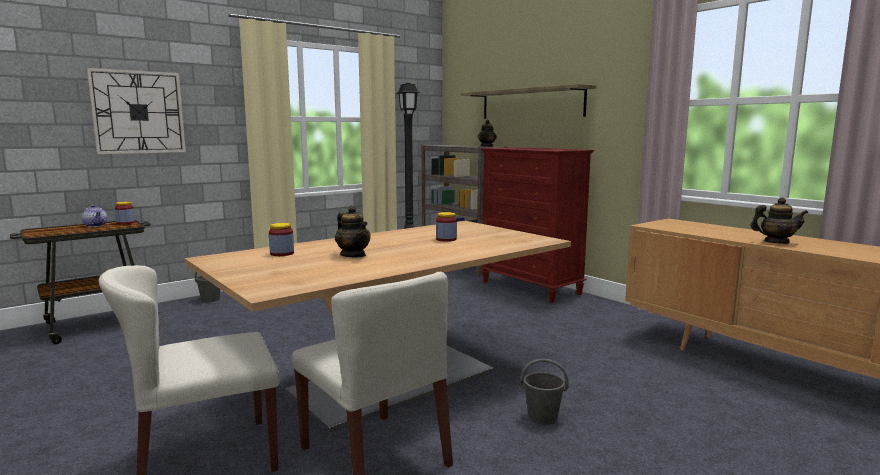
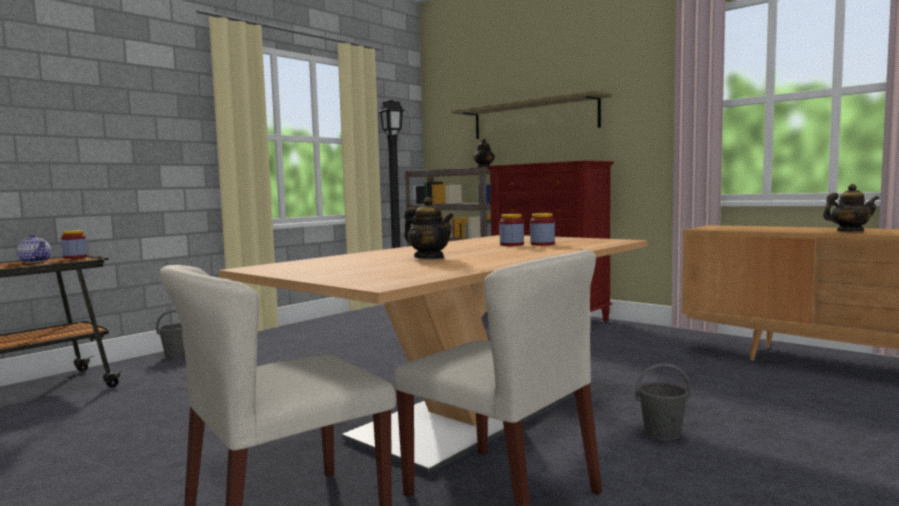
camera: 10 degrees left, 5 degrees down
wall clock [87,68,186,154] -> none
jar [269,223,294,256] -> jar moved to [530,213,555,246]

